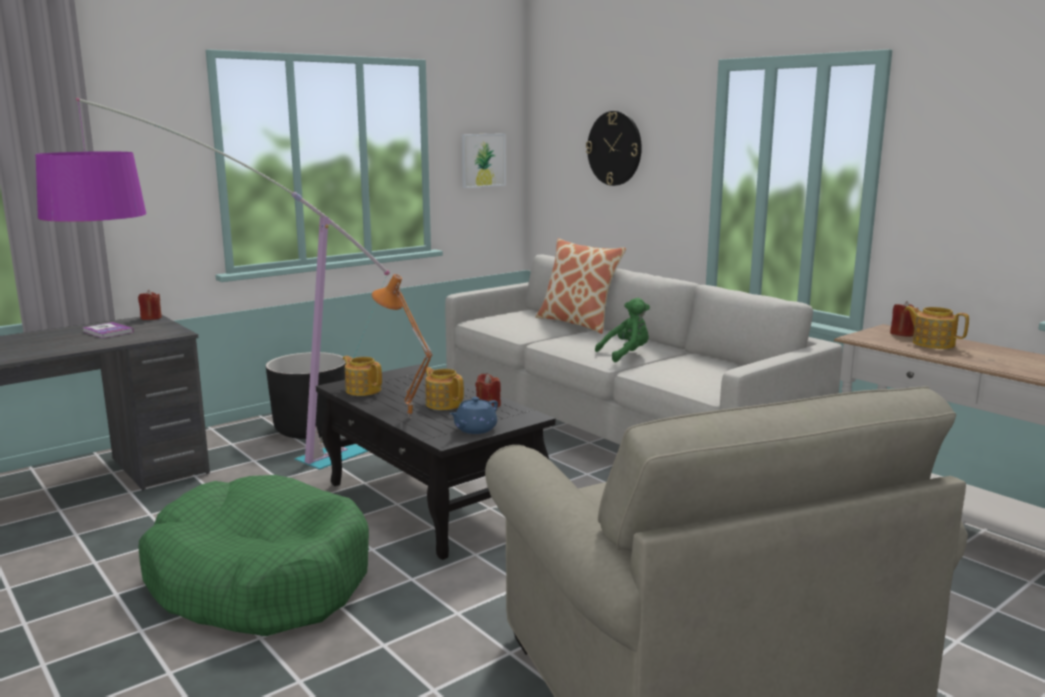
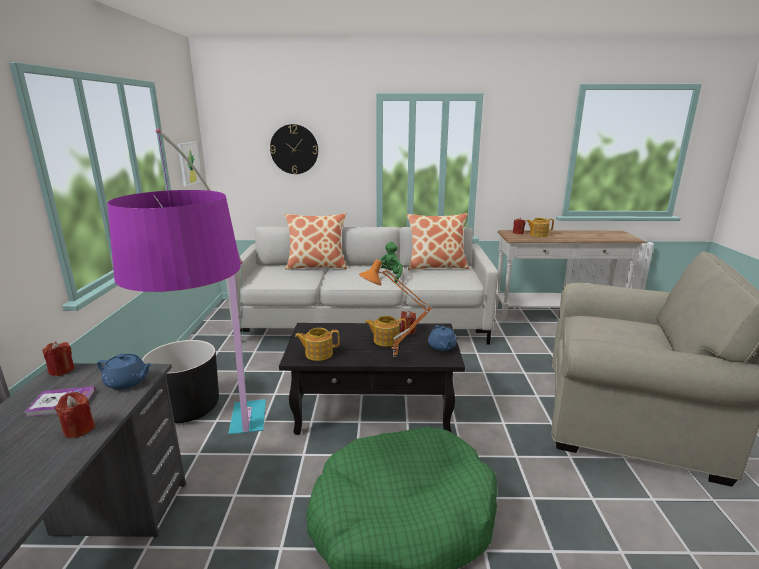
camera: 50 degrees left, 5 degrees up
none -> red candle [55,392,95,438]
none -> blue teapot [97,354,153,390]
none -> pillow [407,213,469,270]

